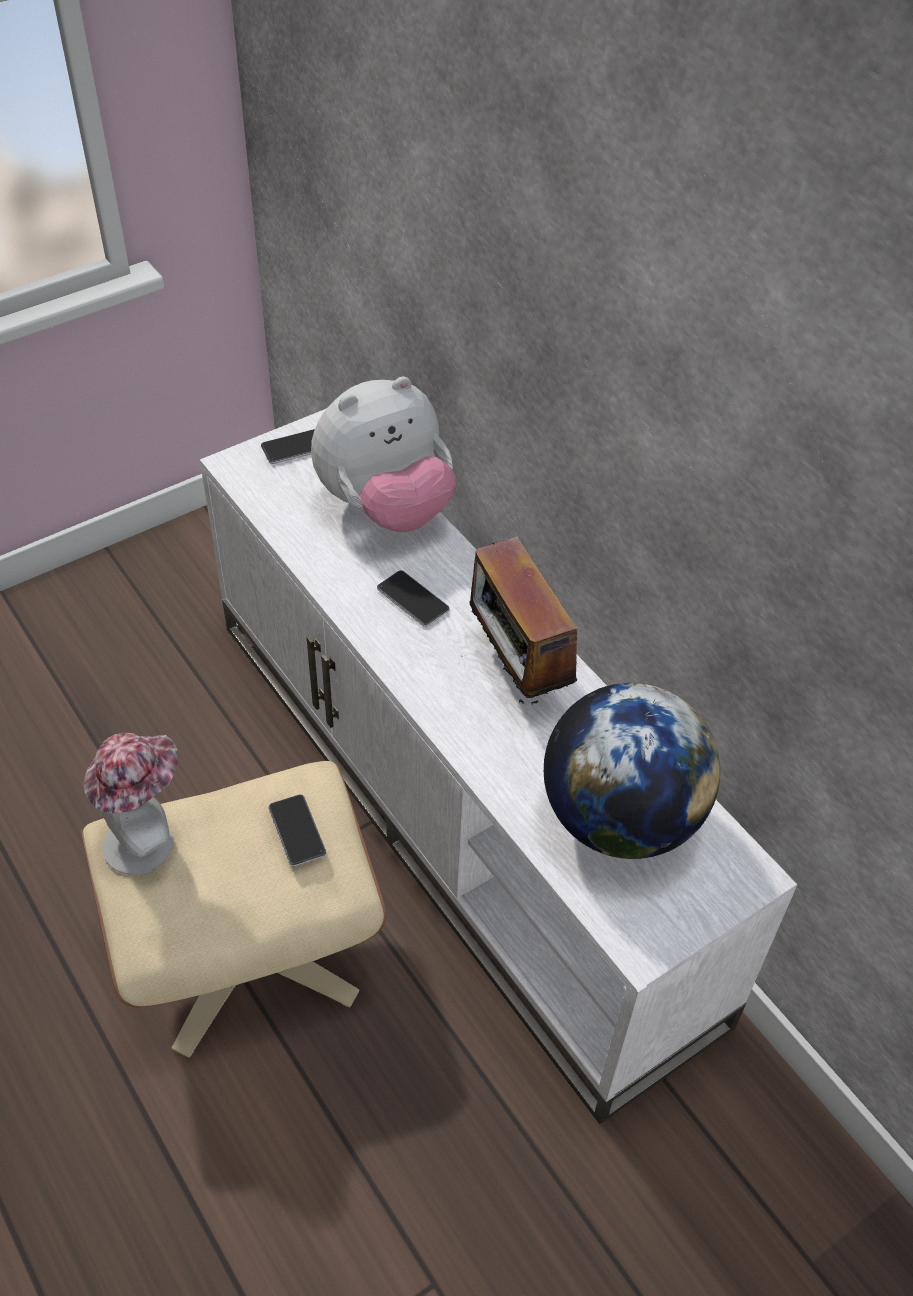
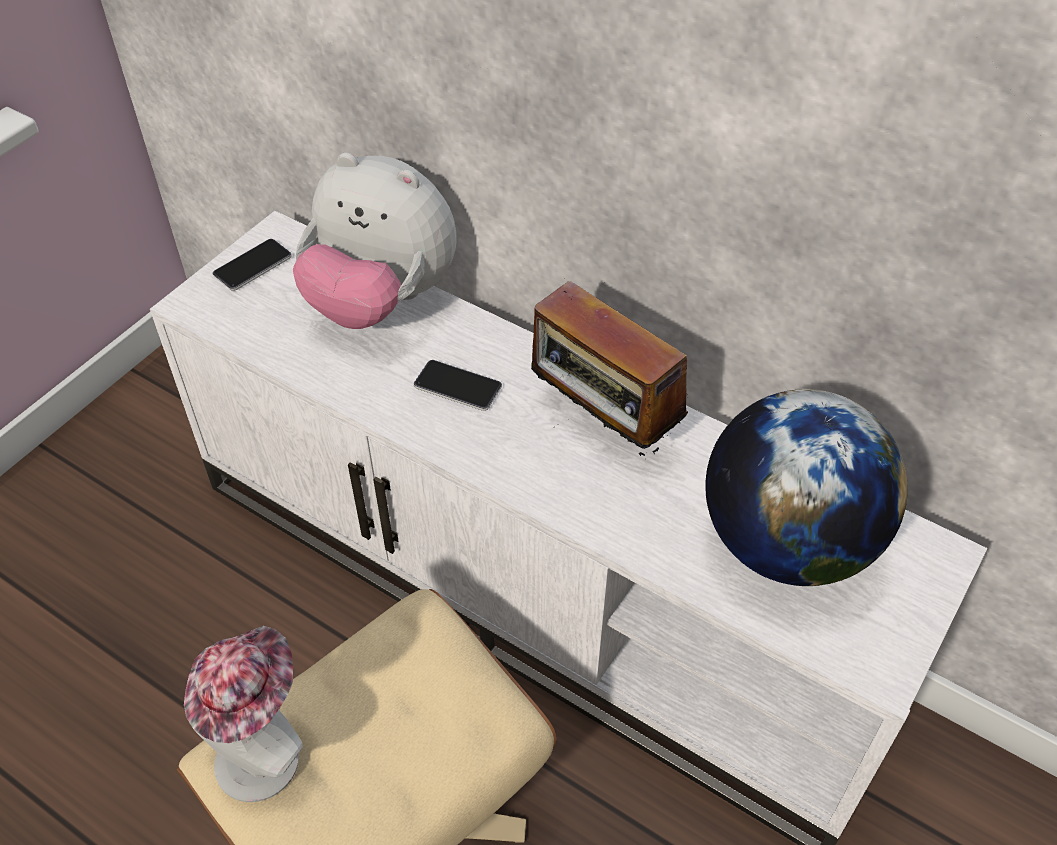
camera: 20 degrees left, 0 degrees up
phone [268,794,326,866] -> none
plush toy [311,377,456,532] -> plush toy turned 75 degrees clockwise [293,153,457,329]

